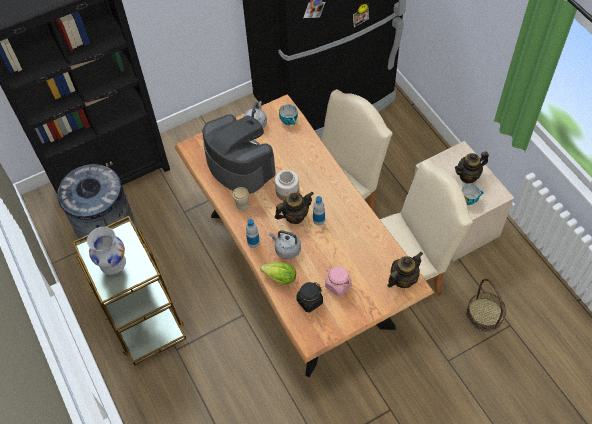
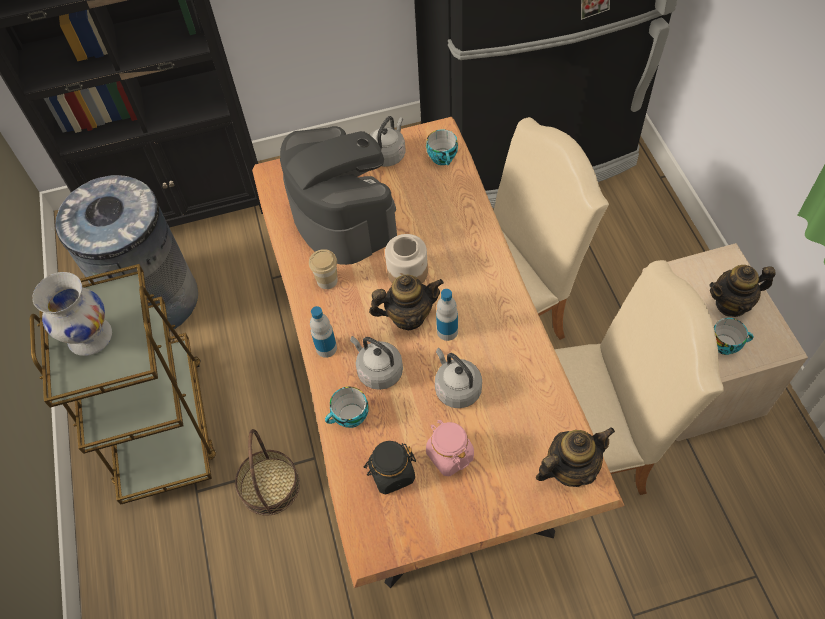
camera: 15 degrees right, 0 degrees up
lettuce [260,262,296,285] -> cup [325,387,369,428]
basket [466,279,506,332] -> basket moved to [235,429,300,516]
none -> grey kettle [435,348,482,408]

